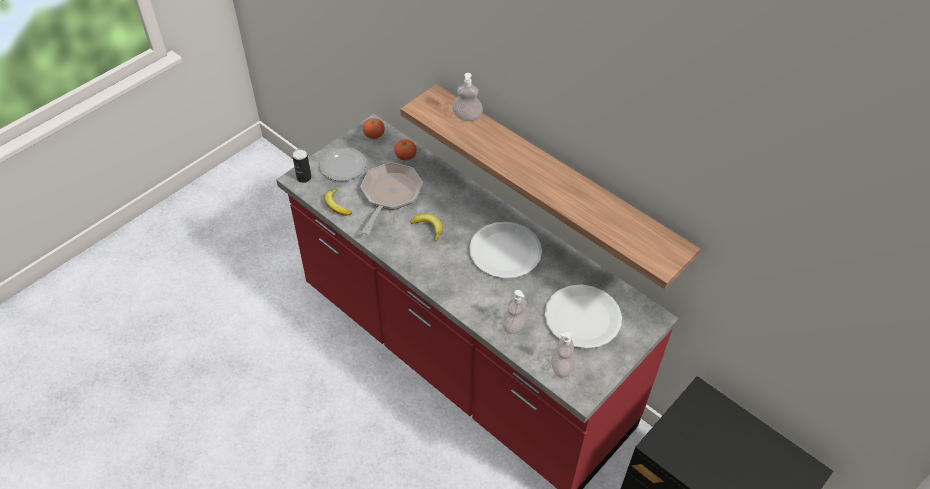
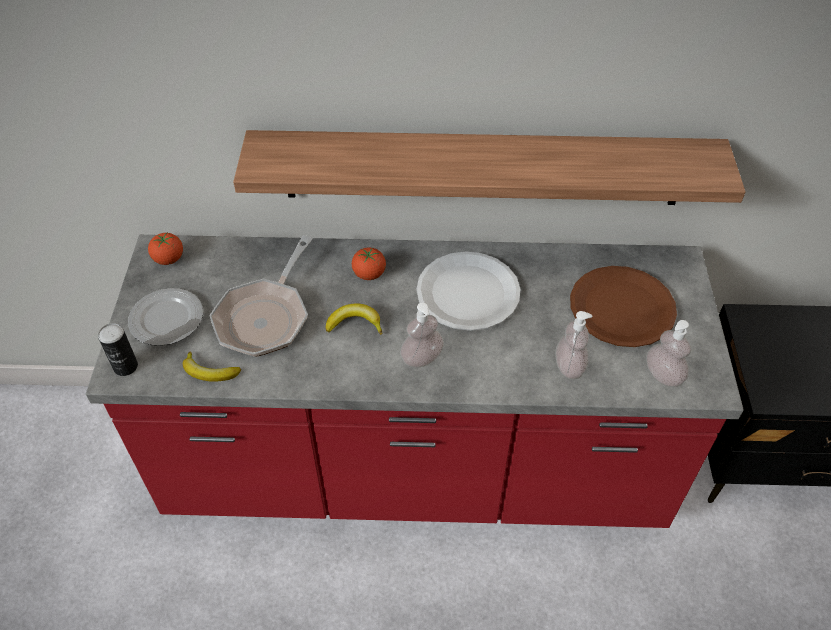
camera: 40 degrees left, 0 degrees up
frying pan [360,162,423,235] -> frying pan turned 135 degrees counterclockwise [209,235,313,357]
tomato [395,139,417,161] -> tomato moved to [352,248,386,280]
soap dispenser [452,73,483,121] -> soap dispenser moved to [400,302,444,368]
white plate [545,285,622,349] -> brown plate [570,266,677,347]

